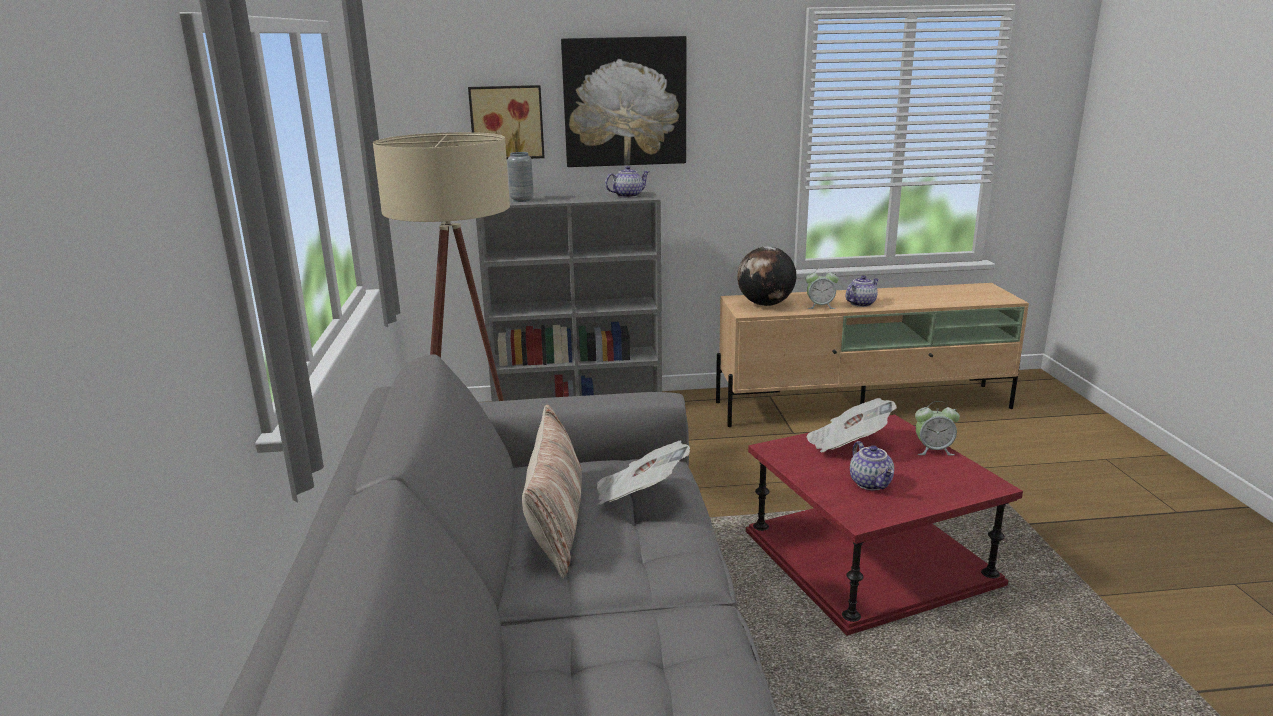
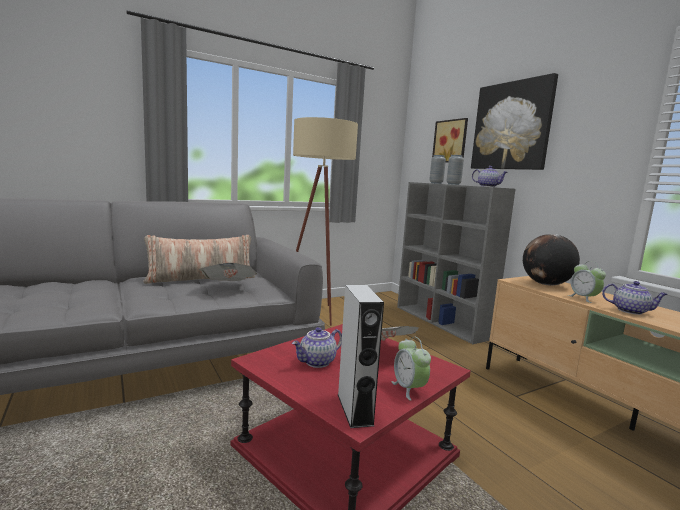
camera: 65 degrees right, 10 degrees down
none -> grey speaker [337,285,384,428]
none -> grey vase [447,155,464,185]

